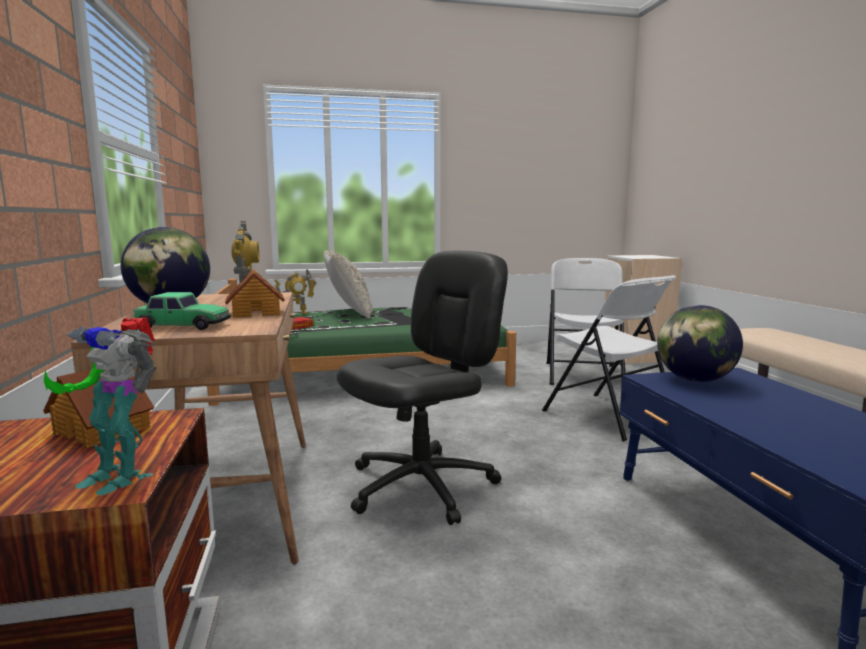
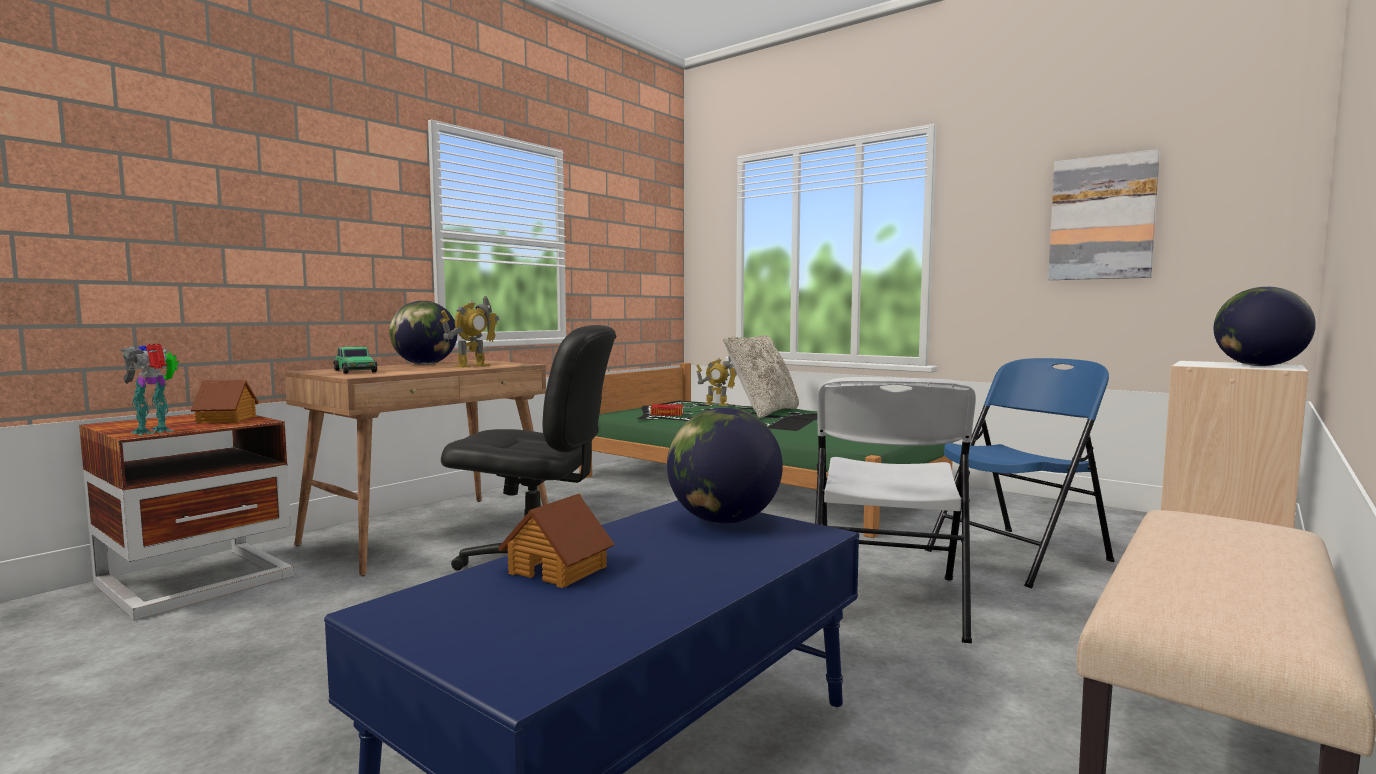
camera: 50 degrees right, 5 degrees down
toy robot [44,317,156,495] -> toy robot turned 45 degrees clockwise [119,344,179,435]
toy house [225,269,285,318] -> toy house moved to [498,493,615,588]
white chair [546,258,625,388] -> blue chair [925,358,1114,589]
none -> picture [1048,149,1160,280]
none -> globe [1214,287,1316,366]

